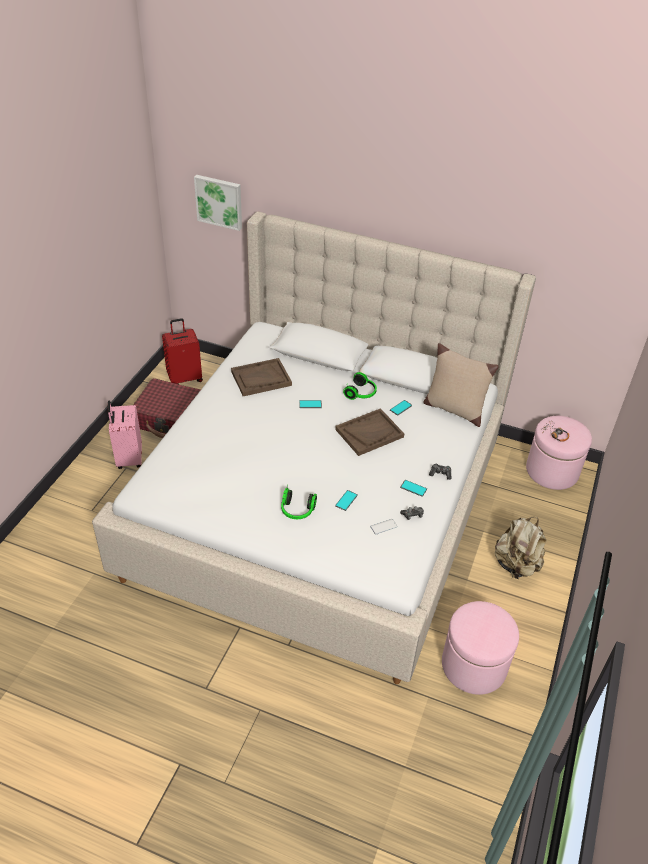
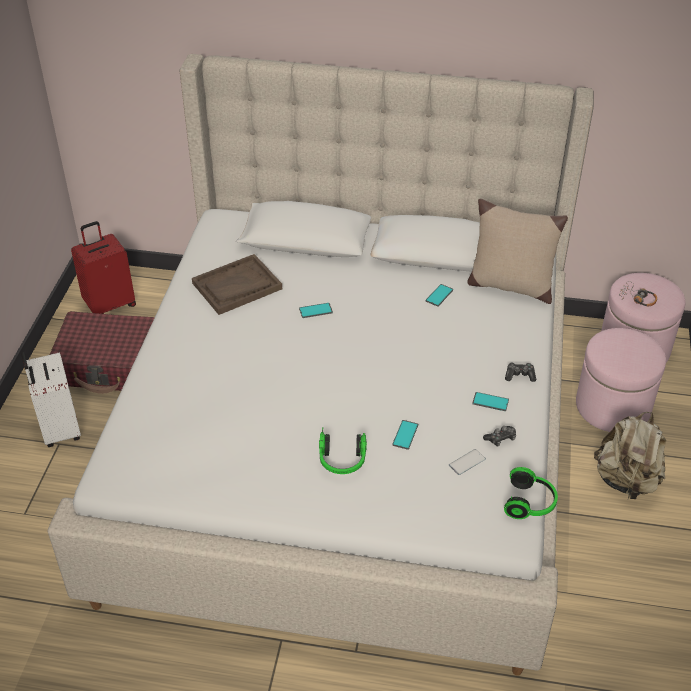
camera: 10 degrees left, 0 degrees up
pink suitcase [107,400,142,469] -> white suitcase [21,352,81,447]
picture [194,175,242,231] -> none
brown tray [335,408,404,456] -> none
headphones [343,372,377,400] -> headphones moved to [504,467,558,519]
pink ottoman [442,601,519,695] -> pink ottoman moved to [576,328,666,432]

